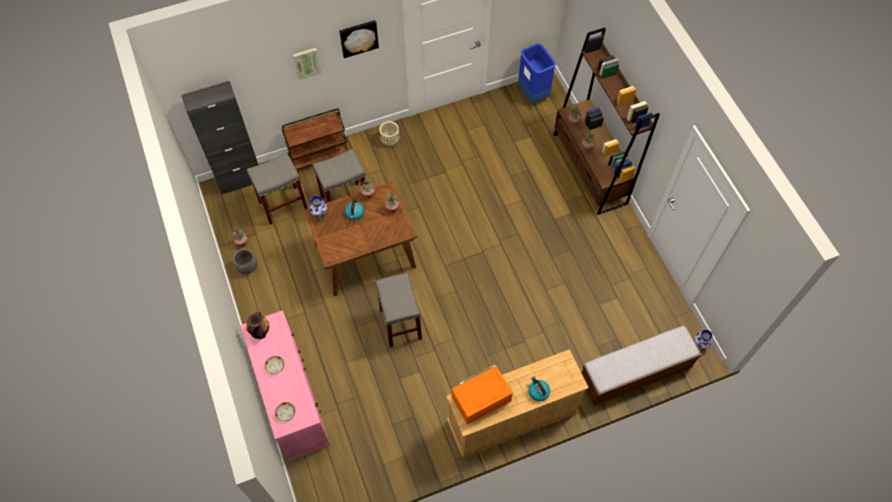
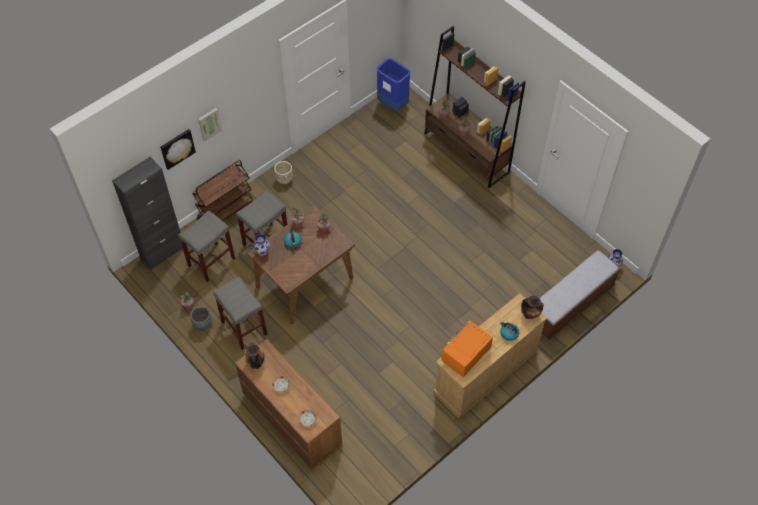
camera: 20 degrees left, 5 degrees down
pink dresser [240,310,330,461] -> brown dresser [235,339,342,471]
picture [339,20,379,58] -> picture moved to [160,129,196,170]
grey stool [375,273,422,347] -> grey stool moved to [213,276,268,350]
none -> vase [521,296,544,319]

